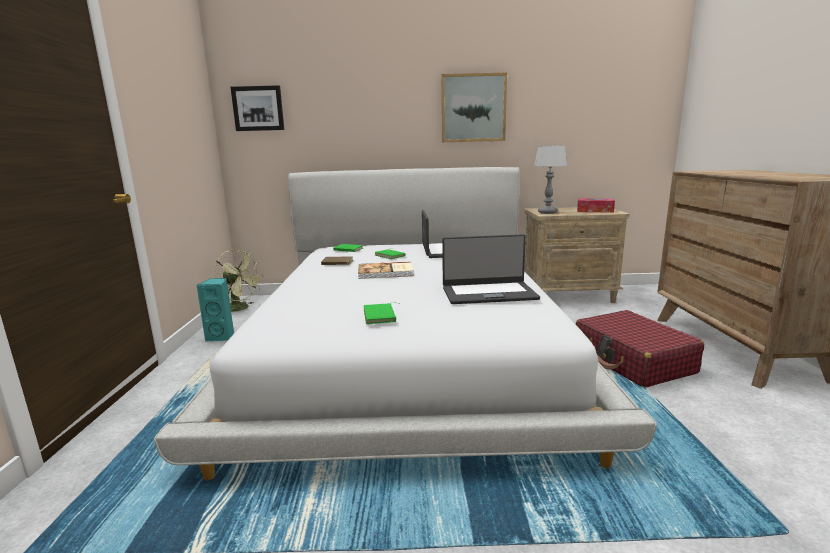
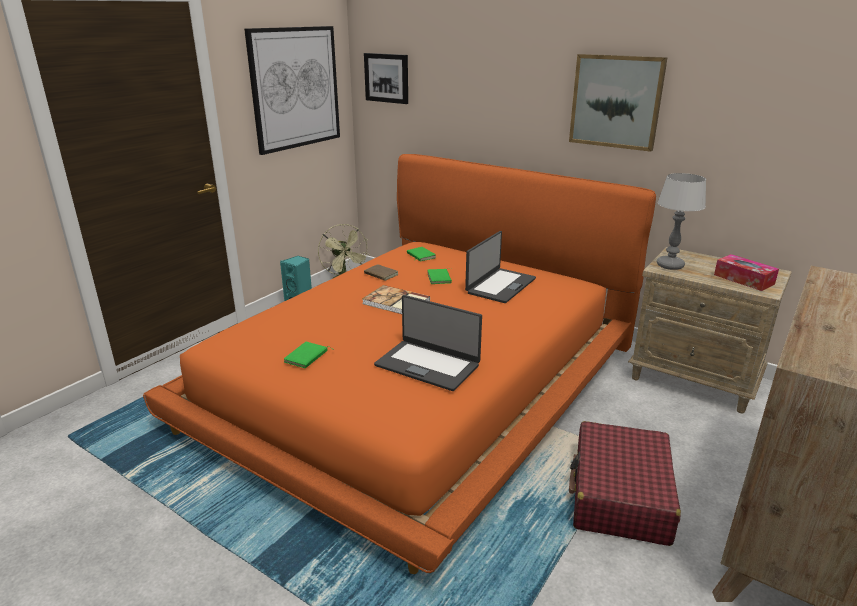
camera: 35 degrees right, 10 degrees up
white bed [154,167,657,480] -> orange bed [143,154,656,574]
none -> picture [244,26,340,155]

